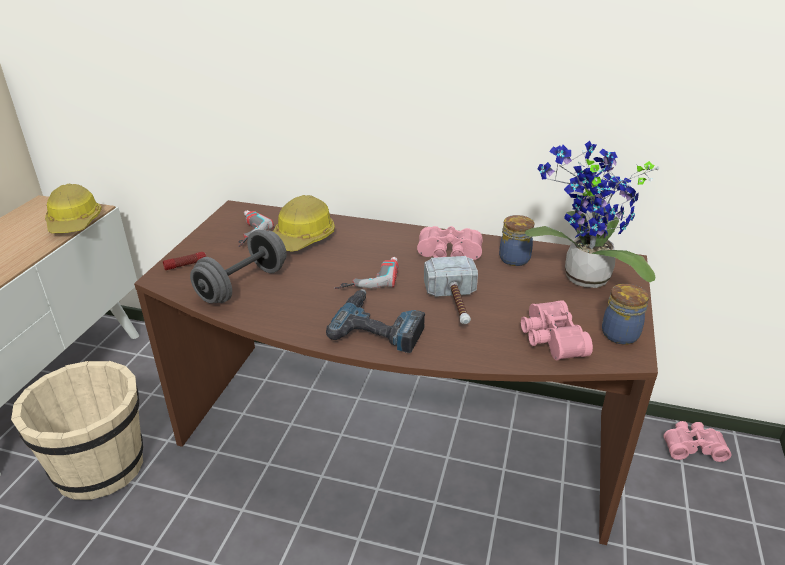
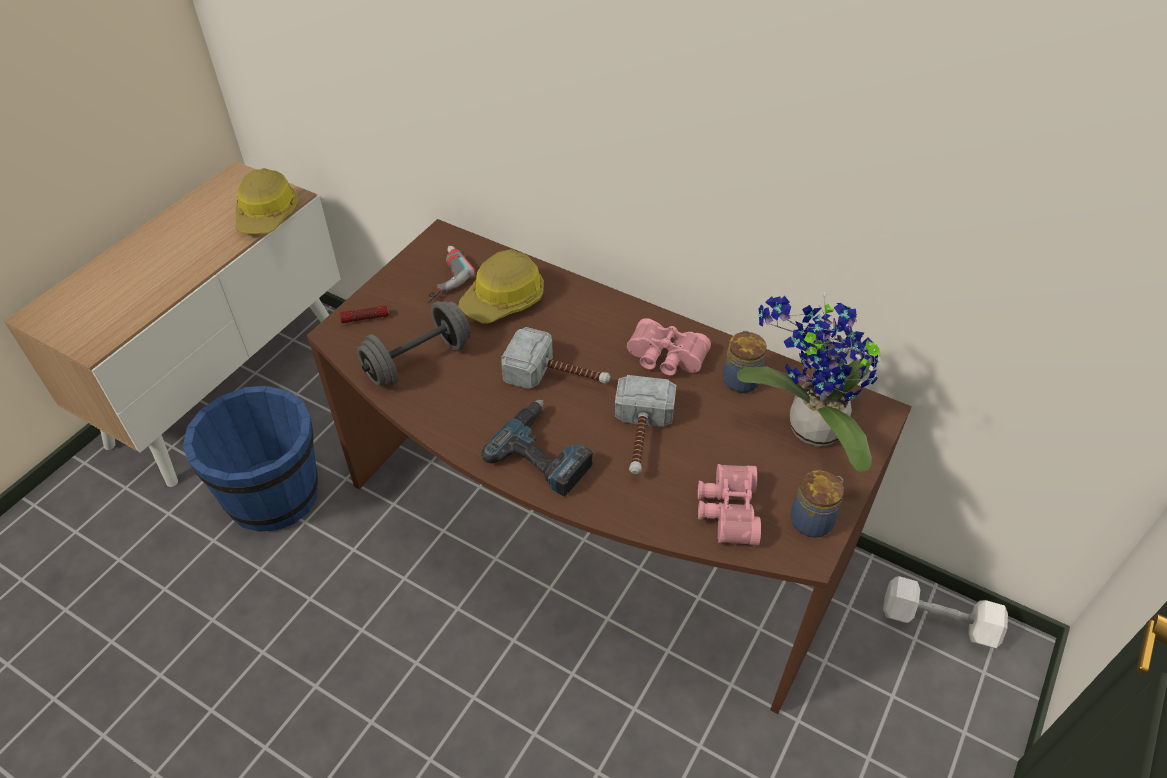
camera: 15 degrees right, 15 degrees up
beige bucket [11,361,143,500] -> blue bucket [183,386,318,532]
power drill [334,257,399,289] -> hammer [501,327,610,389]
pink binoculars [664,421,731,462] -> white dumbbell [883,576,1008,648]

